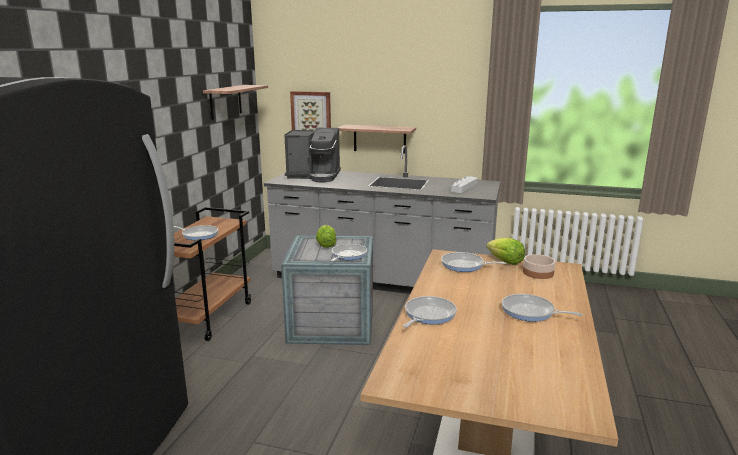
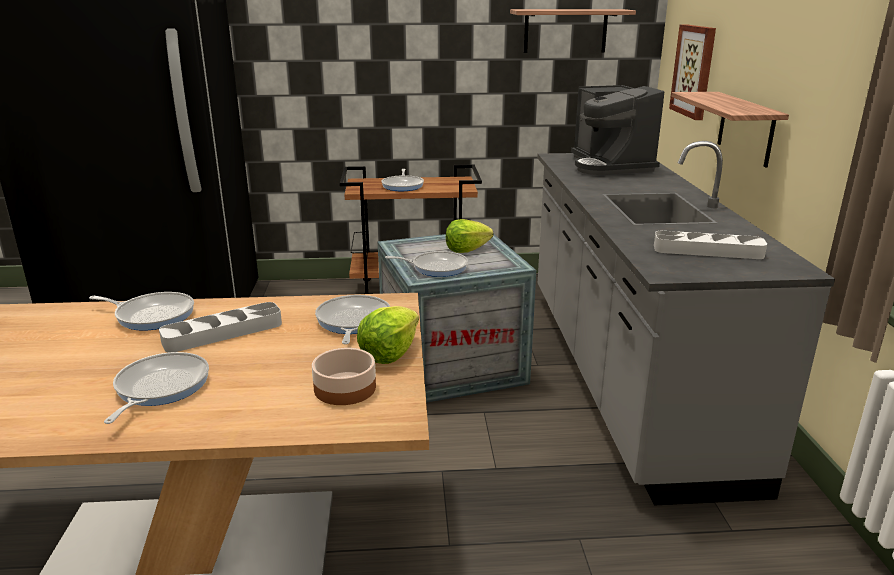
camera: 70 degrees right, 5 degrees up
none -> grey tray [159,302,282,353]

